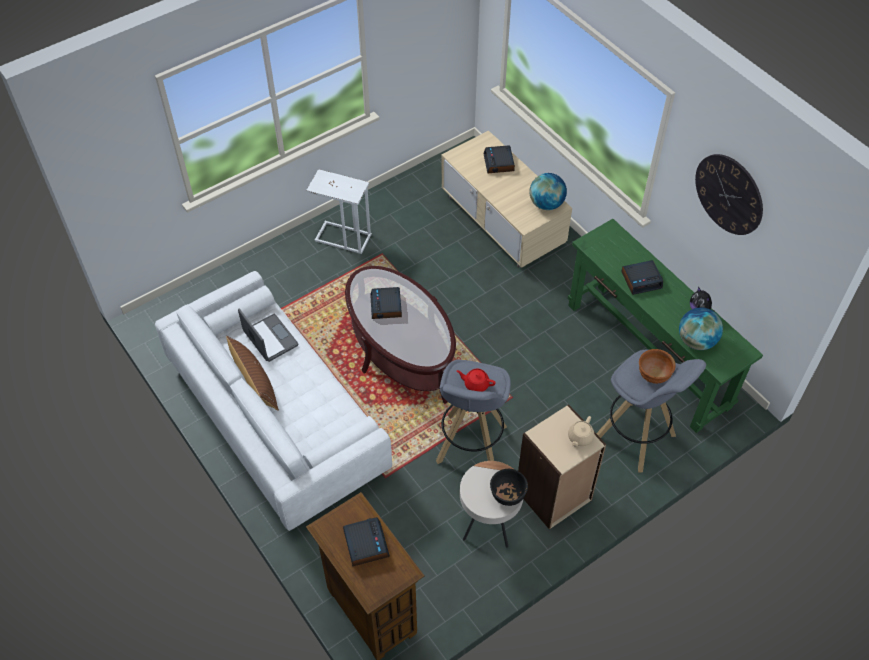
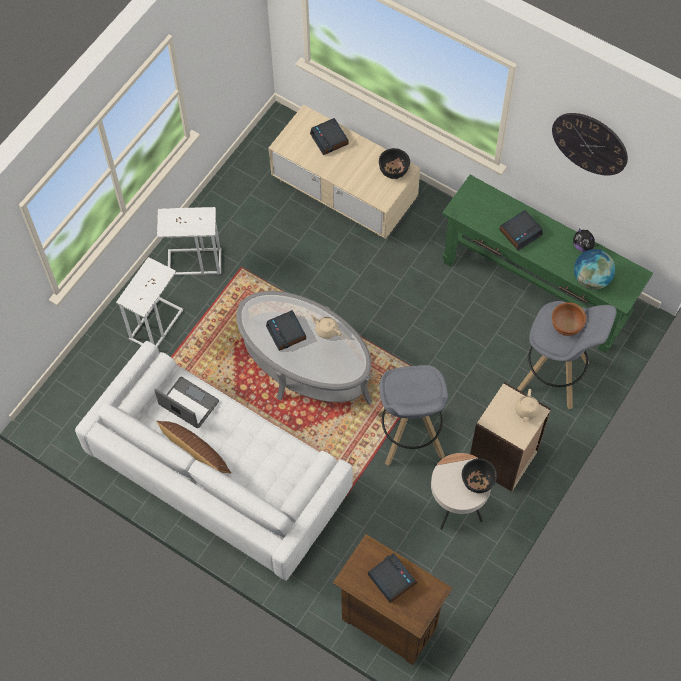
camera: 20 degrees left, 10 degrees up
brown coffee table [345,266,456,404] -> grey coffee table [236,291,372,405]
red teapot [457,369,496,391] -> none
globe [530,173,567,210] -> black bowl [379,148,410,179]
none -> white side table [116,257,183,347]
none -> beige teapot [310,314,342,339]

